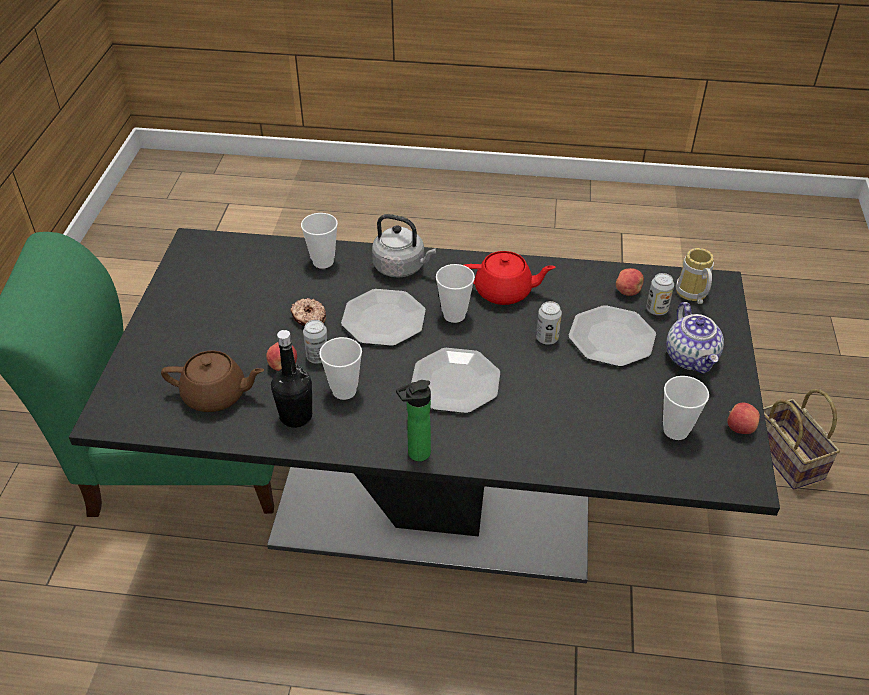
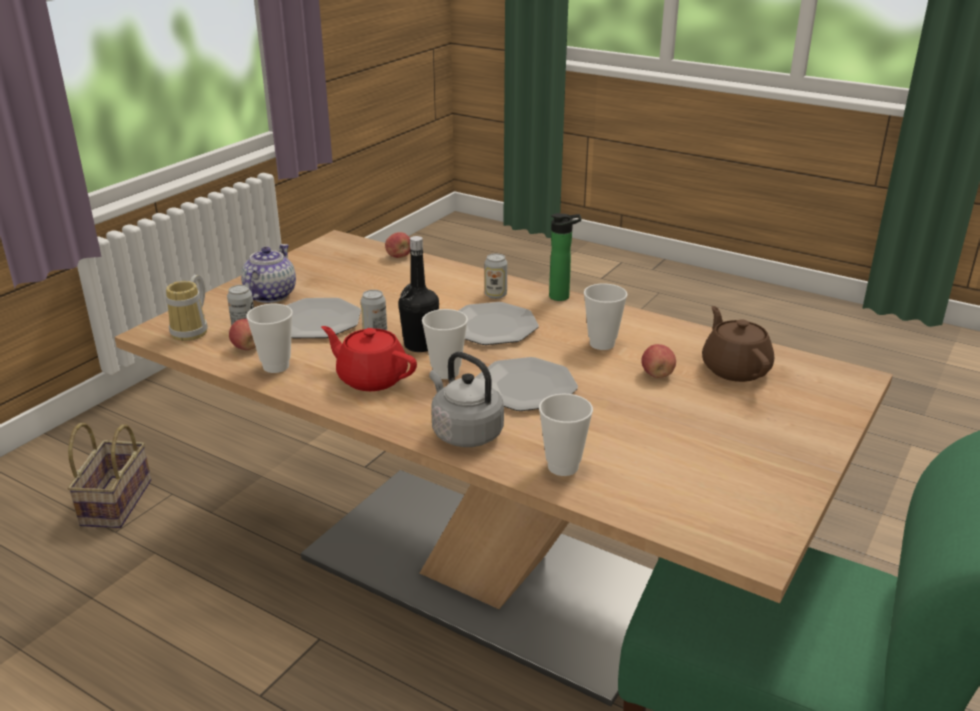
camera: 155 degrees left, 15 degrees down
black dining table [69,228,780,583] -> beige dining table [114,230,893,706]
brown teapot [161,350,264,412] -> brown teapot turned 45 degrees clockwise [702,306,774,382]
black bottle [271,330,312,428] -> black bottle moved to [398,236,439,352]
donut [290,298,326,326] -> none
can [303,320,328,364] -> can moved to [485,253,507,299]
cup [663,376,709,440] -> cup moved to [246,304,293,373]
apple [727,403,760,434] -> apple moved to [385,232,410,258]

